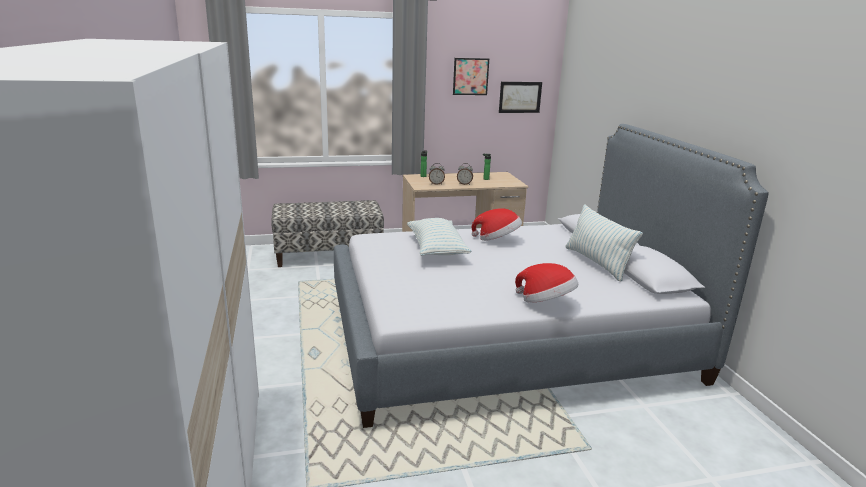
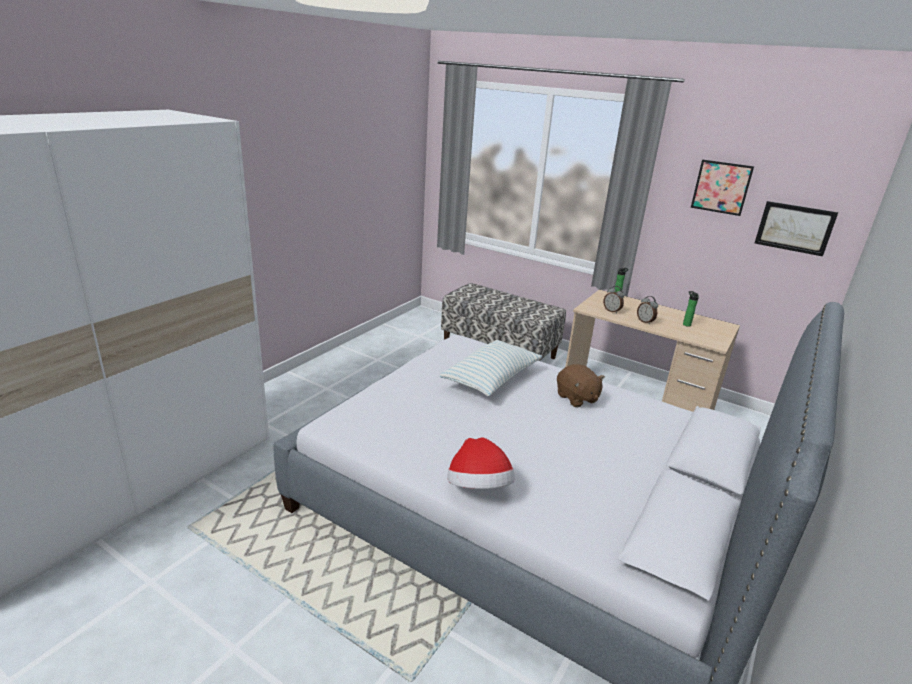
camera: 45 degrees right, 5 degrees up
hat [471,208,522,241] -> brown plush toy [557,364,605,407]
pillow [565,204,643,281] -> none

